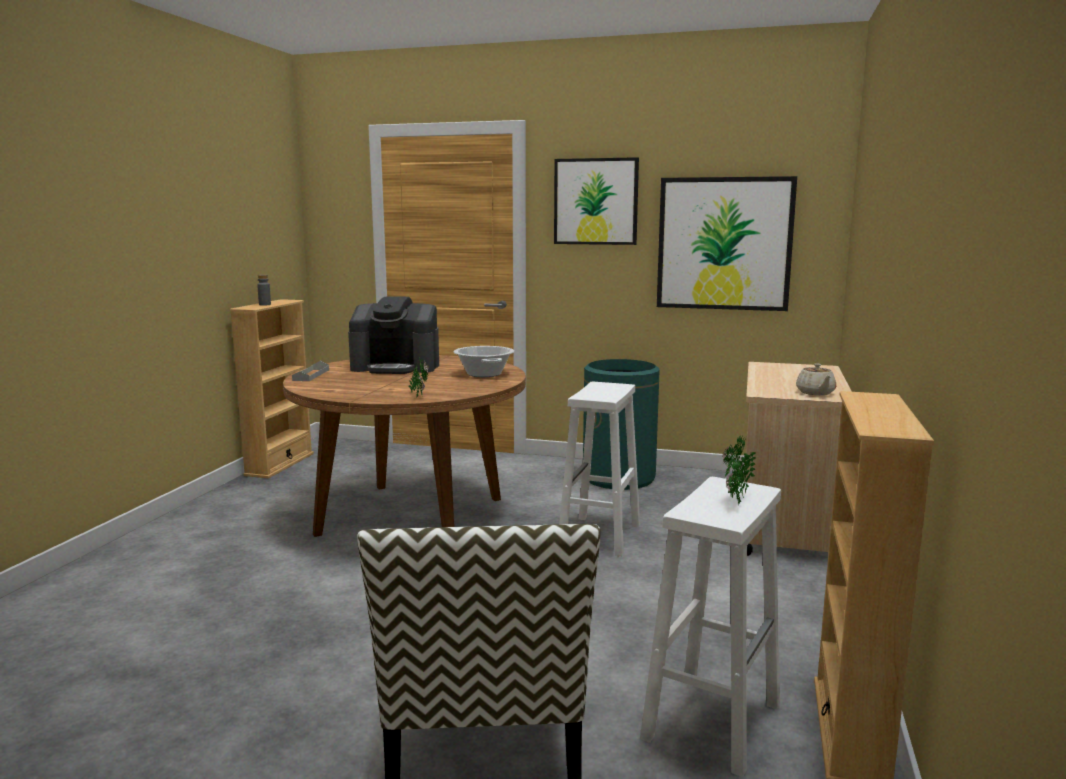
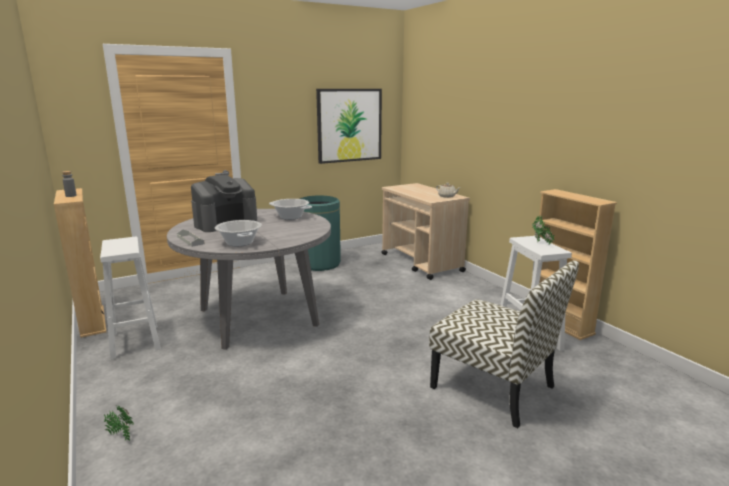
camera: 45 degrees left, 5 degrees up
brown dining table [283,355,526,537] -> grey dining table [167,209,331,350]
potted plant [408,356,429,398] -> potted plant moved to [104,405,134,441]
picture [554,157,639,245] -> none
white stool [559,382,640,556] -> white stool moved to [100,237,161,360]
none -> cooking pot [215,220,262,246]

